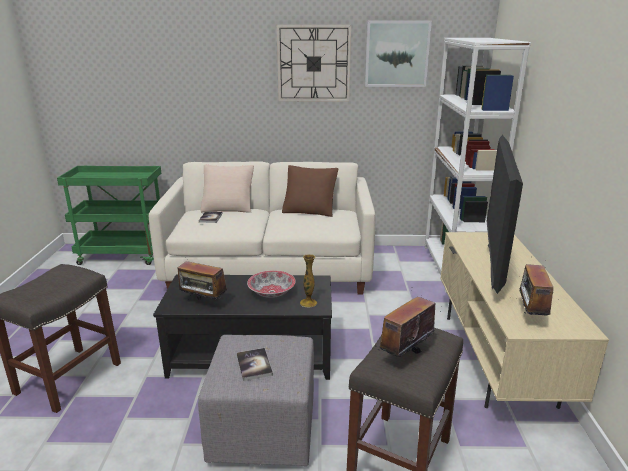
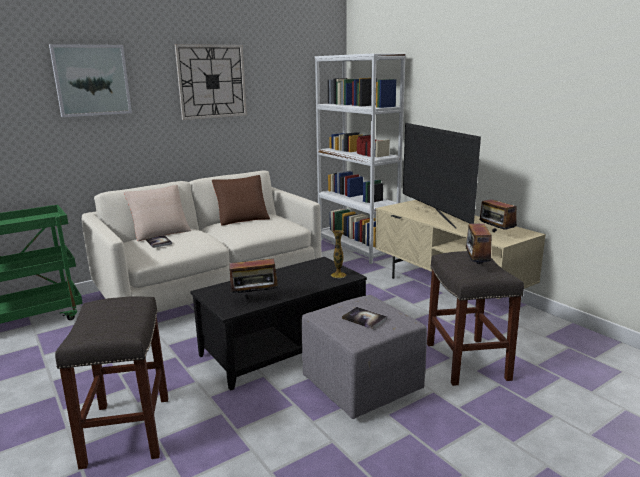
camera: 35 degrees left, 5 degrees down
bowl [247,270,296,298] -> none
picture [365,21,432,87] -> picture moved to [49,44,132,117]

